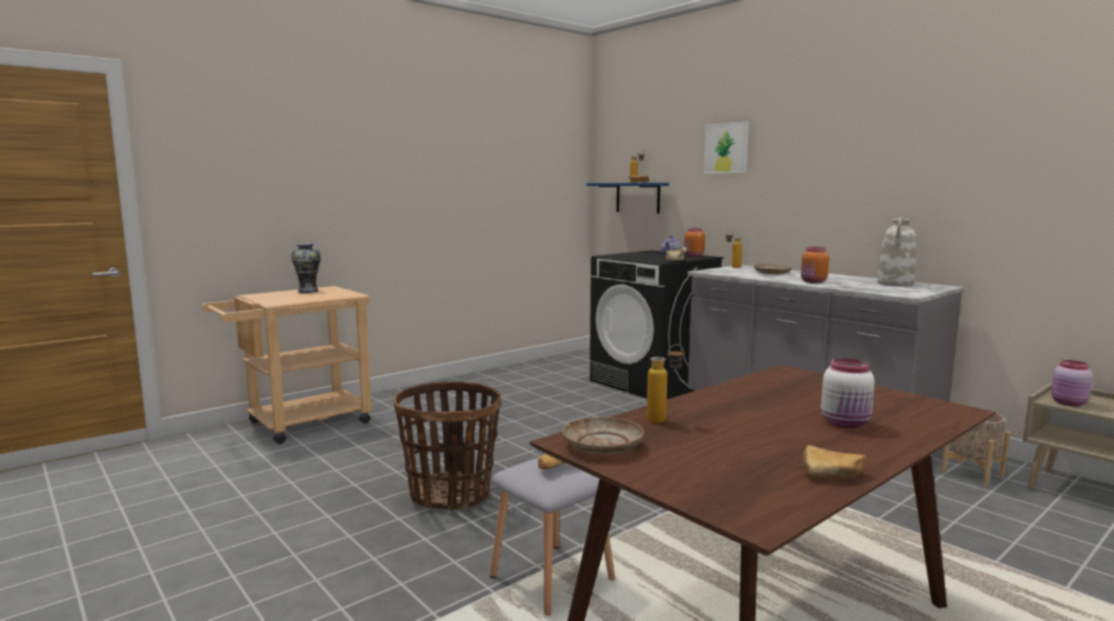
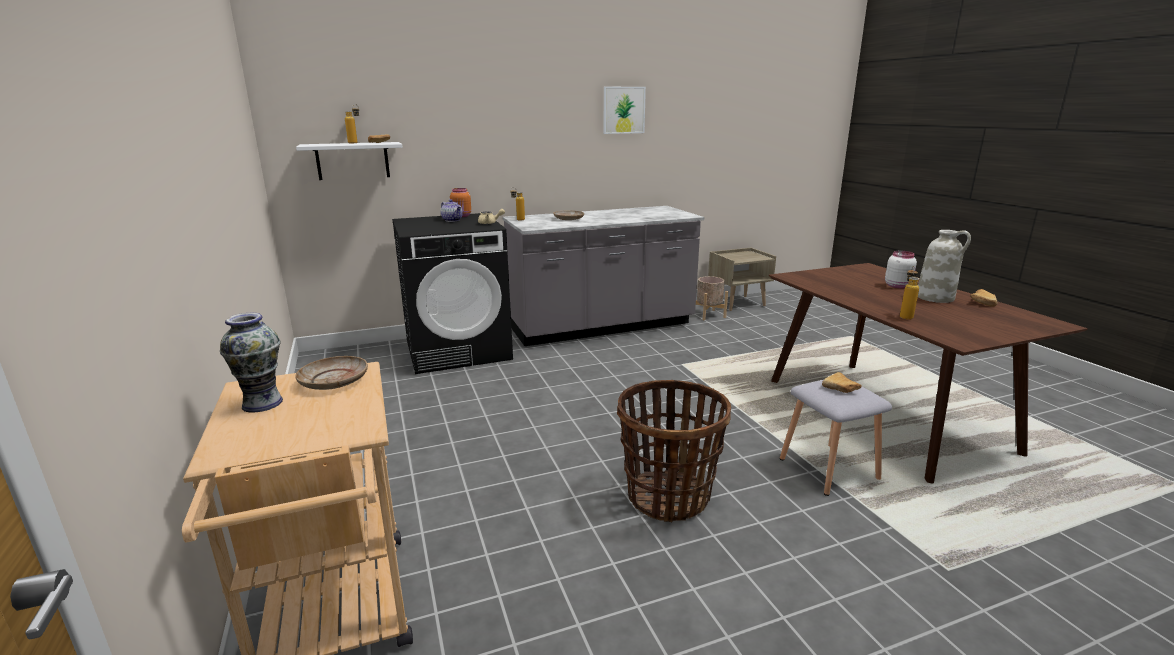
camera: 70 degrees left, 10 degrees up
beige plate [562,417,644,454] -> beige plate moved to [295,356,368,390]
blue shelf [587,183,669,214] -> white shelf [296,142,403,180]
picture [704,121,749,174] -> picture moved to [604,87,646,134]
orange jar [801,247,829,283] -> none
white vase [878,217,916,287] -> white vase moved to [918,230,971,303]
pink jar [1051,360,1093,406] -> none

